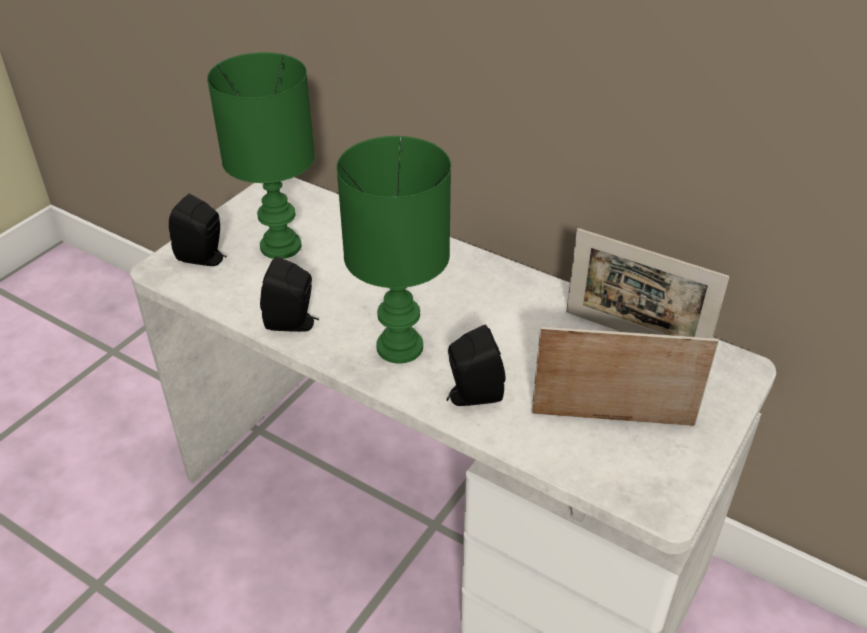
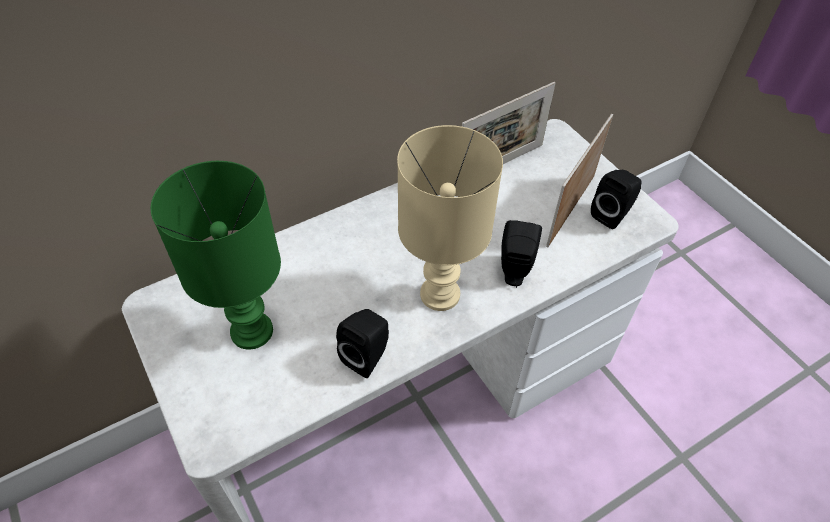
camera: 65 degrees left, 10 degrees up
black speaker [169,194,227,266] -> black speaker moved to [591,170,642,229]
green table lamp [336,136,451,363] -> beige table lamp [397,125,503,311]

